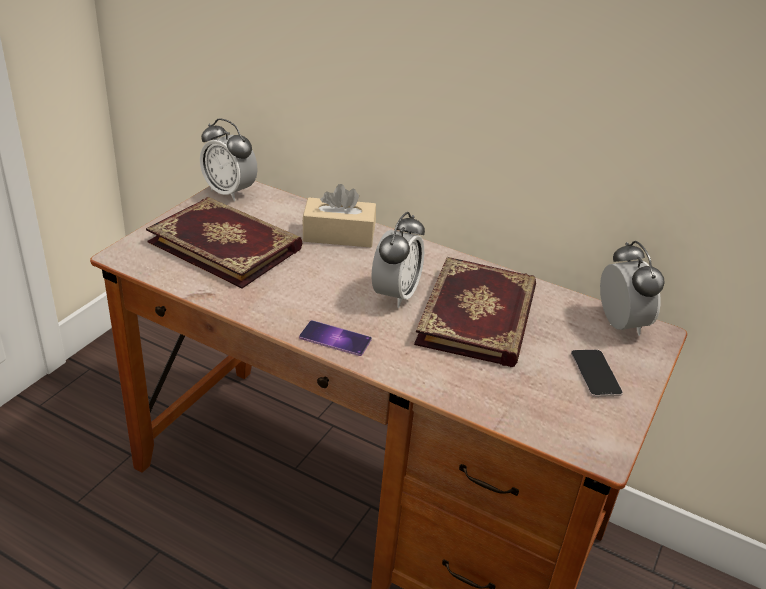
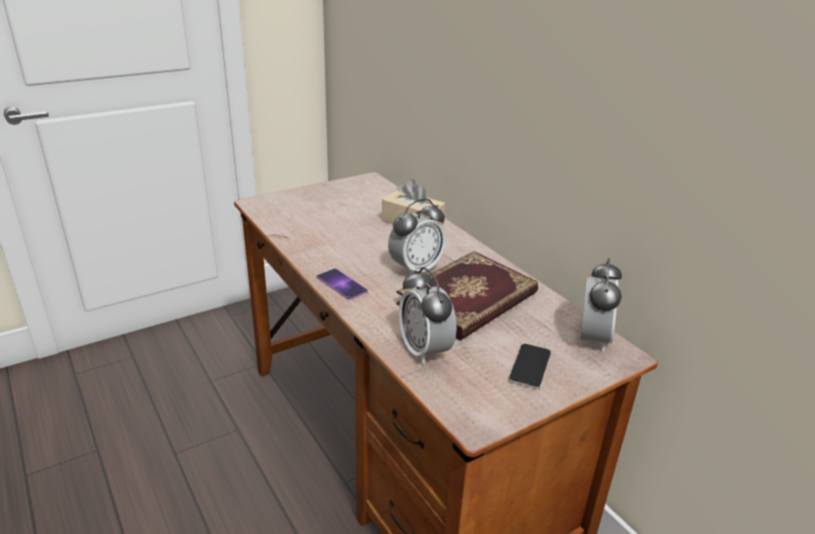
camera: 30 degrees right, 5 degrees down
book [146,197,302,288] -> none
alarm clock [200,119,258,201] -> alarm clock moved to [399,267,457,365]

